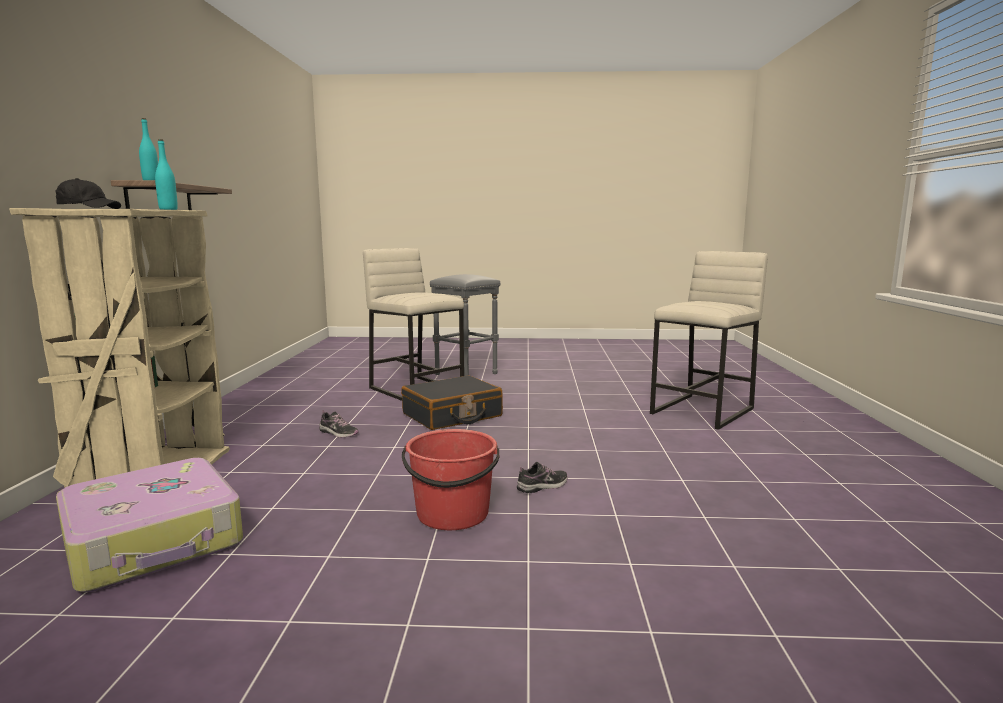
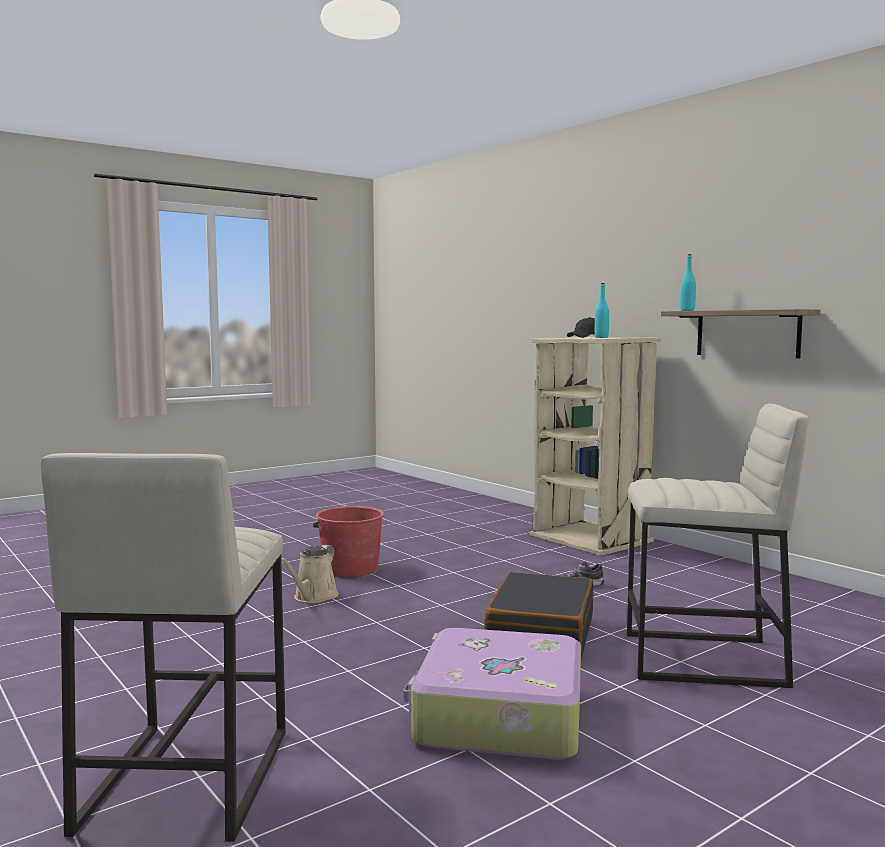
camera: 140 degrees right, 5 degrees down
suitcase [56,458,243,592] -> suitcase moved to [403,628,581,760]
grey stool [430,274,500,376] -> none
shoe [517,462,568,493] -> beige watering can [281,545,338,603]

